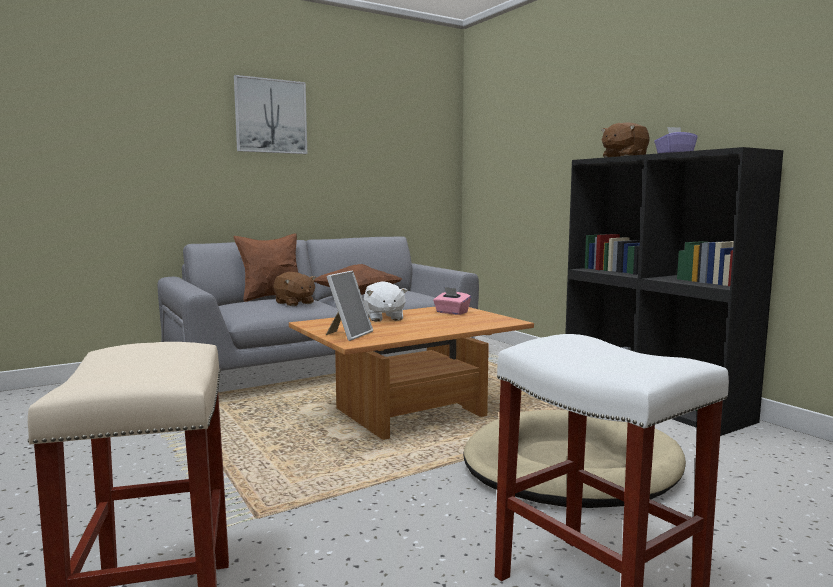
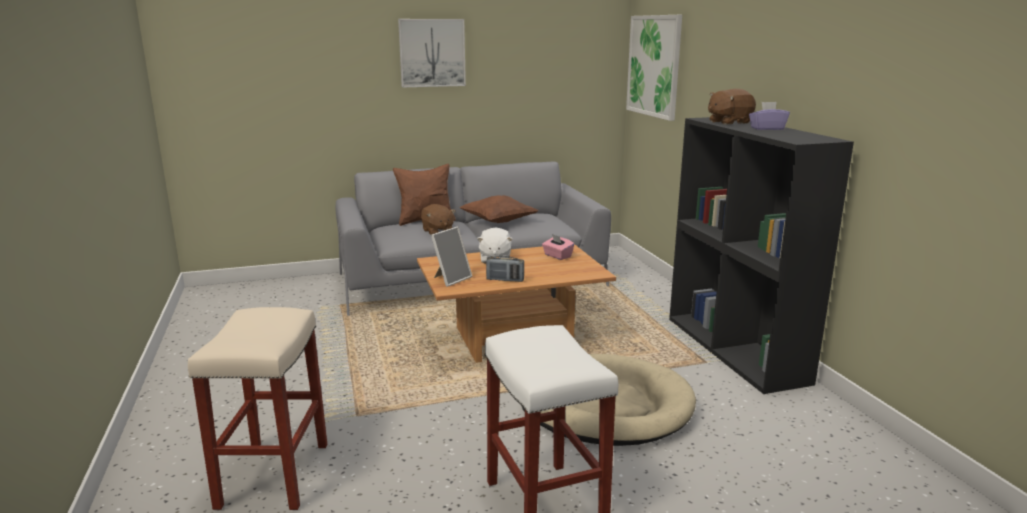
camera: 15 degrees right, 10 degrees up
none -> radio [486,256,524,282]
none -> picture [626,15,682,121]

